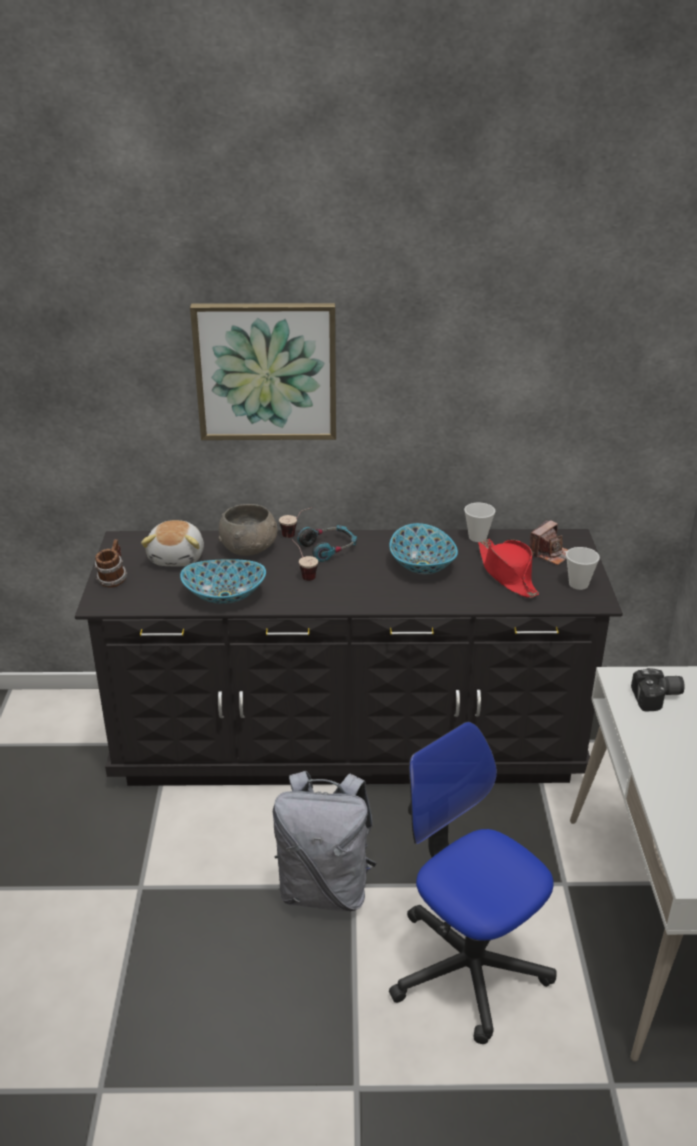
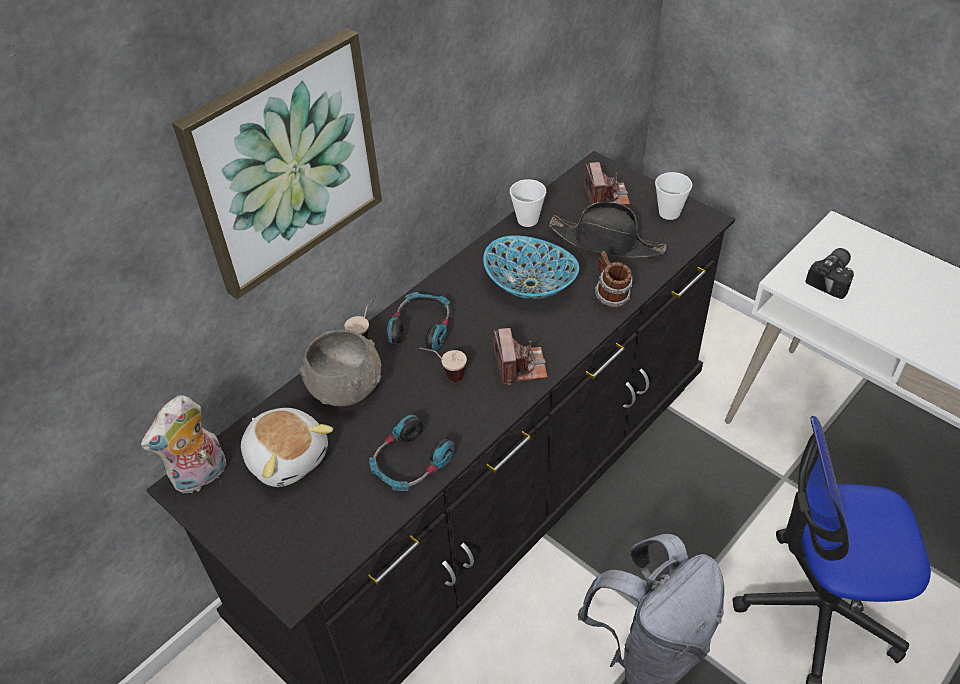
camera: 45 degrees left, 15 degrees up
mug [95,539,127,588] -> mug moved to [594,251,633,308]
bowl [180,559,266,604] -> headphones [369,415,454,491]
red hat [478,539,539,598] -> black hat [549,202,667,258]
none -> plush toy [141,395,227,494]
none -> camera [494,328,547,385]

